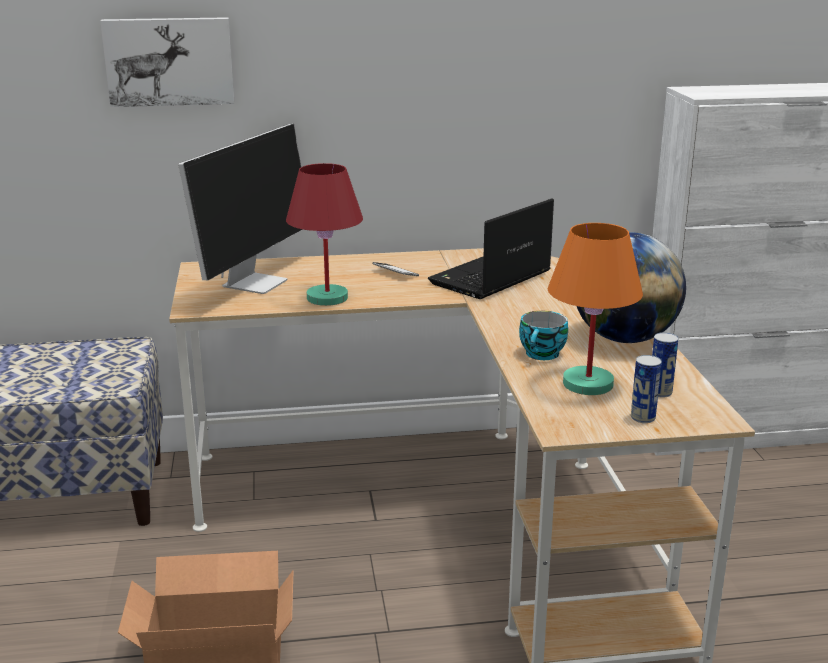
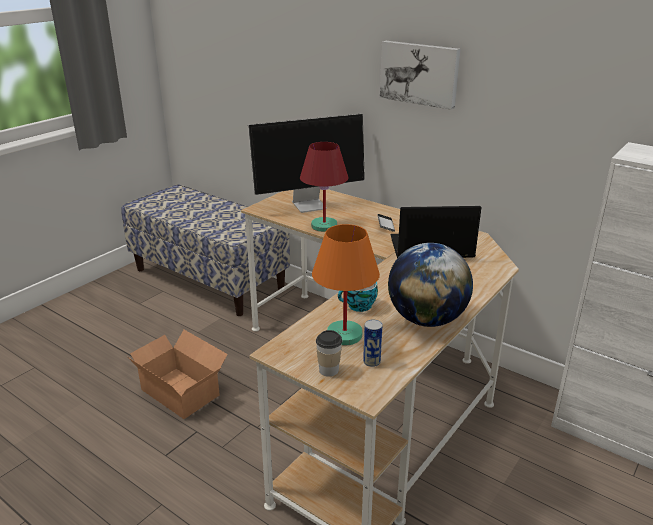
camera: 45 degrees right, 5 degrees up
picture [100,17,234,107] -> picture moved to [380,41,460,110]
can [631,355,662,423] -> cup [316,330,342,377]

